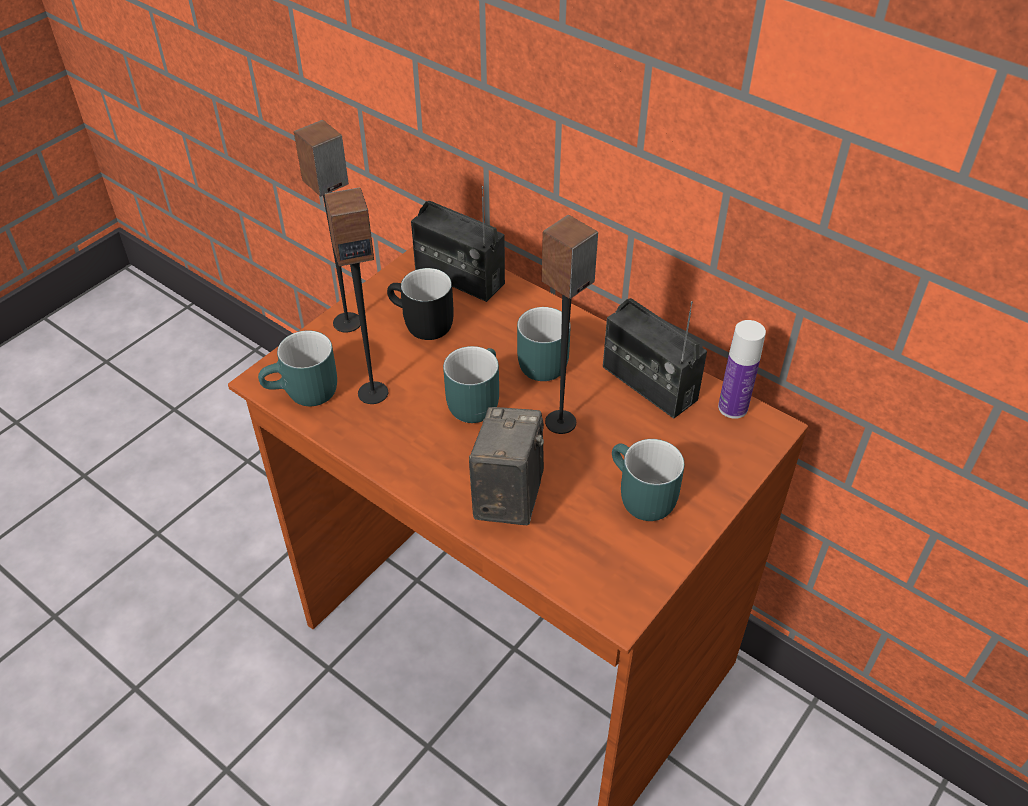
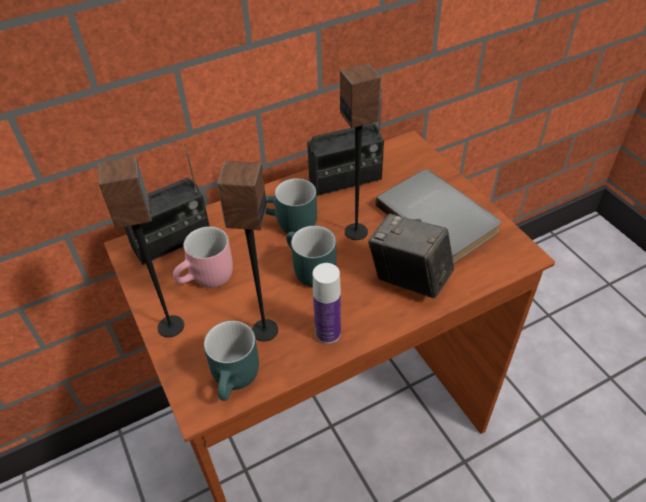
camera: 65 degrees left, 0 degrees up
black mug [387,268,454,340] -> pink mug [173,226,233,288]
turquoise mug [612,439,685,521] -> grey book [376,169,501,264]
bottle [718,320,766,419] -> bottle moved to [313,263,341,344]

